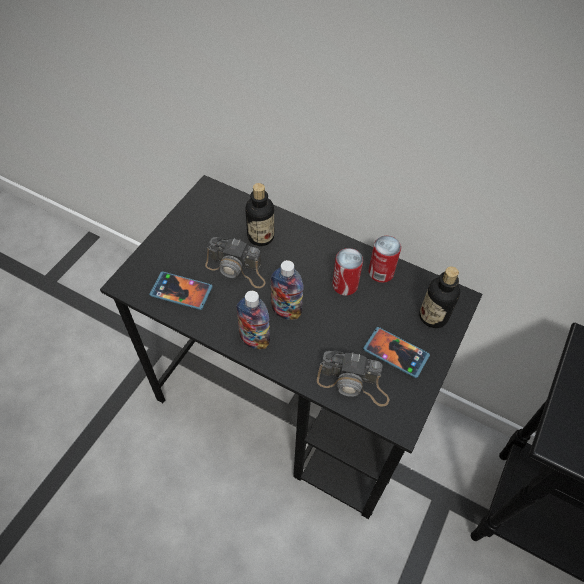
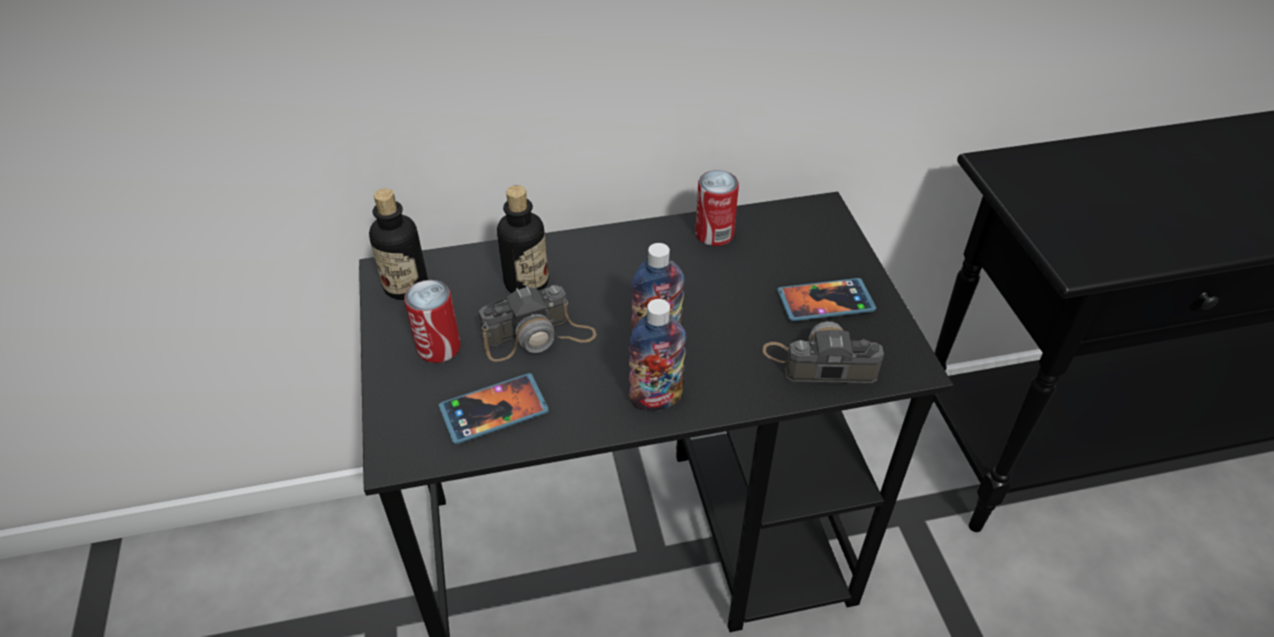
camera: 40 degrees left, 10 degrees down
camera [317,351,389,407] -> camera turned 150 degrees counterclockwise [763,321,884,384]
can [332,248,363,296] -> can moved to [404,280,461,363]
bottle [419,267,460,328] -> bottle moved to [369,188,428,300]

